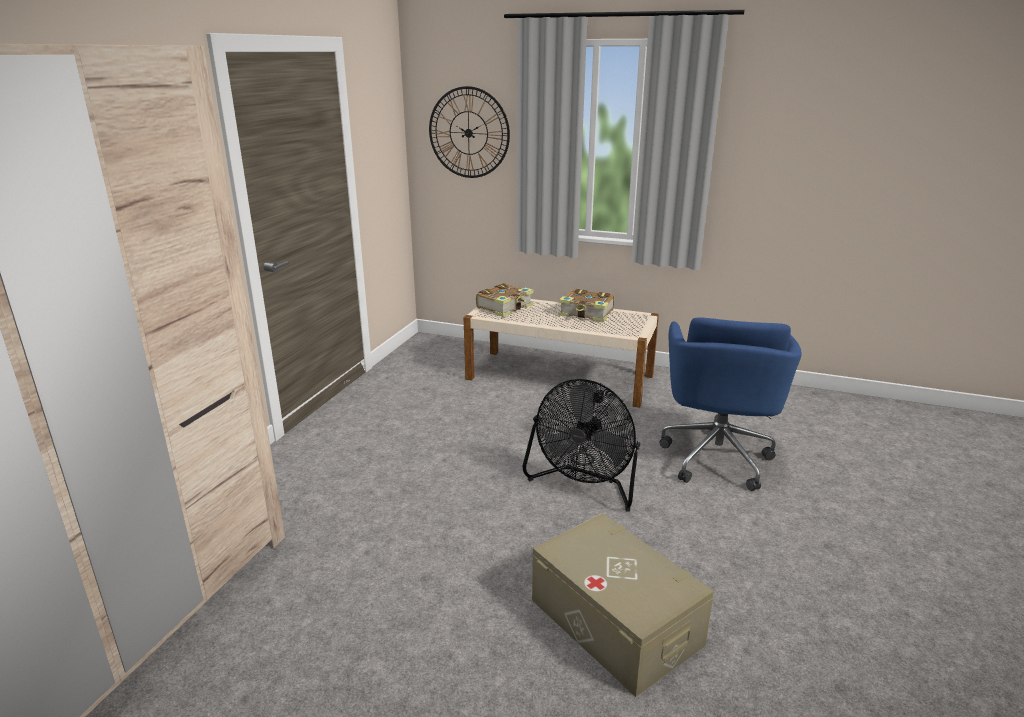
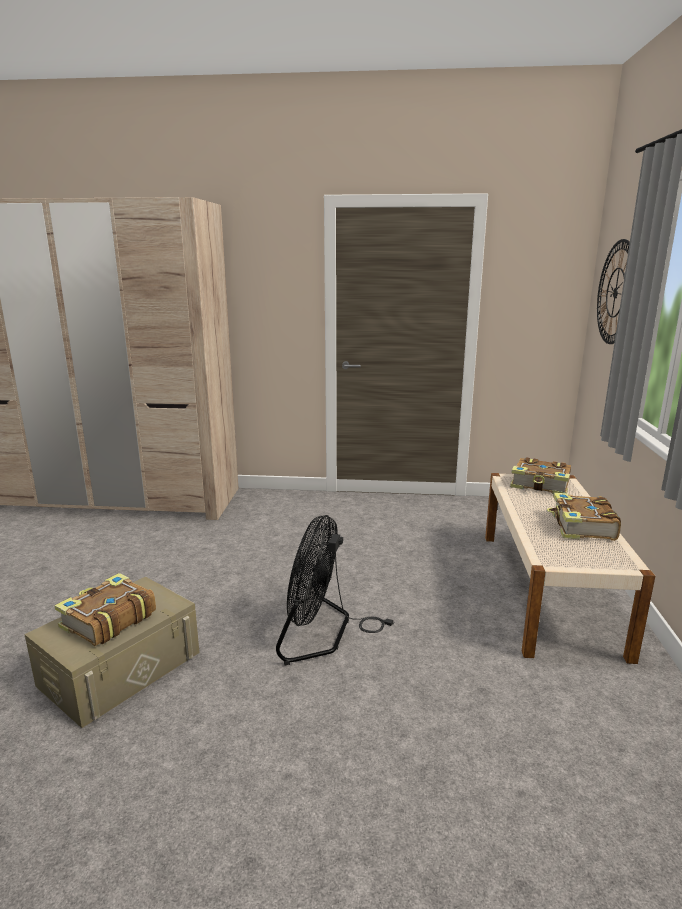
camera: 75 degrees right, 5 degrees down
blue office chair [659,317,802,491] -> none
none -> book [54,573,156,646]

